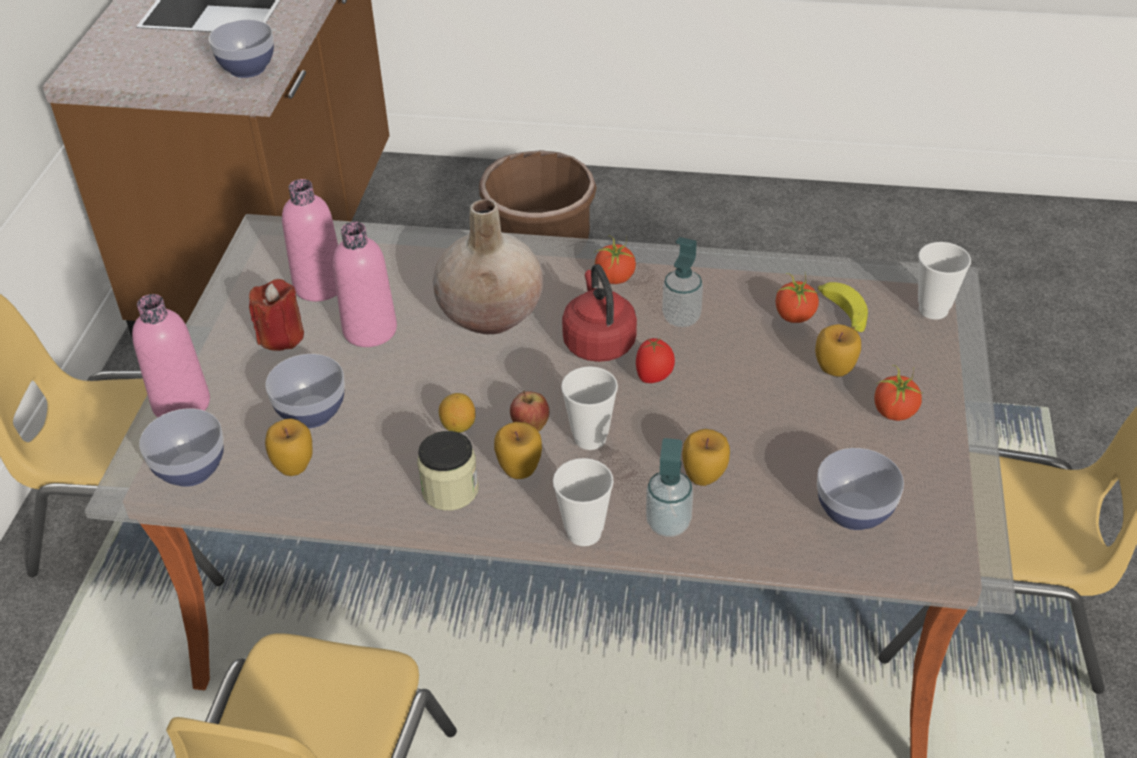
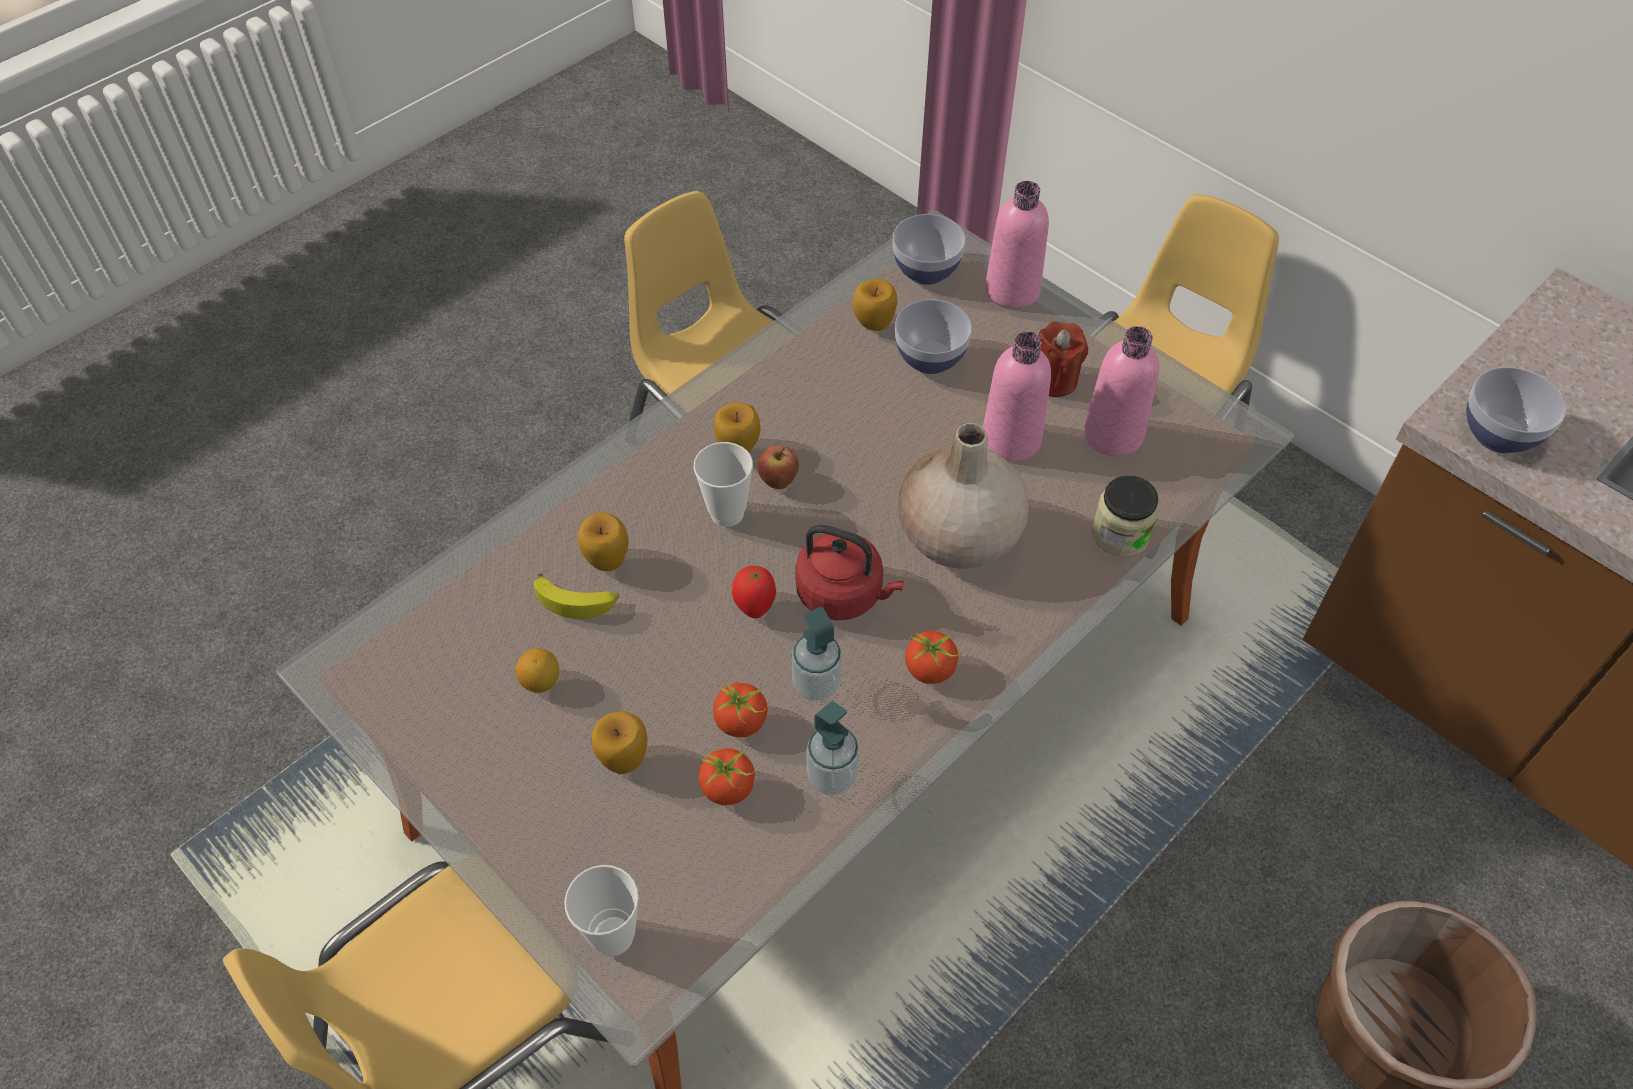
camera: 125 degrees right, 10 degrees up
jar [417,431,479,511] -> jar moved to [1092,476,1159,557]
lemon [439,393,475,433] -> lemon moved to [516,648,559,693]
cup [553,458,614,546] -> none
soap dispenser [646,438,693,537] -> soap dispenser moved to [807,701,860,796]
bowl [817,448,904,530] -> none
banana [818,282,868,332] -> banana moved to [534,573,619,619]
tomato [874,365,924,421] -> tomato moved to [713,680,768,737]

